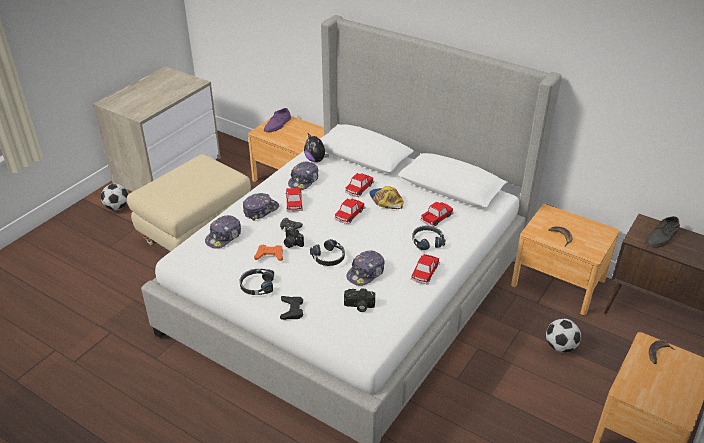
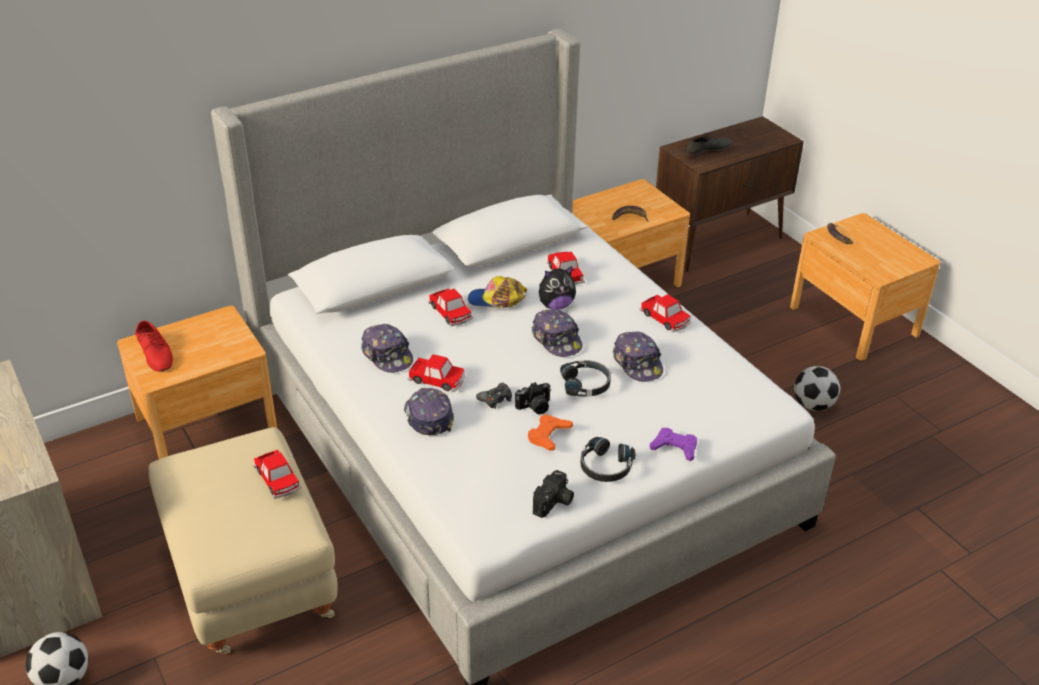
camera: 65 degrees left, 0 degrees up
cap [205,215,241,249] -> cap moved to [532,309,583,357]
purple shoe [264,108,291,132] -> red shoe [135,321,173,372]
black game controller [280,296,303,320] -> purple game controller [650,428,697,461]
plush toy [304,133,329,162] -> plush toy moved to [539,266,576,309]
toy car [334,198,365,224] -> toy car moved to [253,450,301,499]
camera [344,288,375,312] -> camera moved to [533,470,574,518]
black headphones [412,226,445,250] -> none
football [546,319,581,352] -> football moved to [794,366,841,411]
grey shoe [645,216,680,248] -> grey shoe turned 105 degrees counterclockwise [684,132,733,159]

